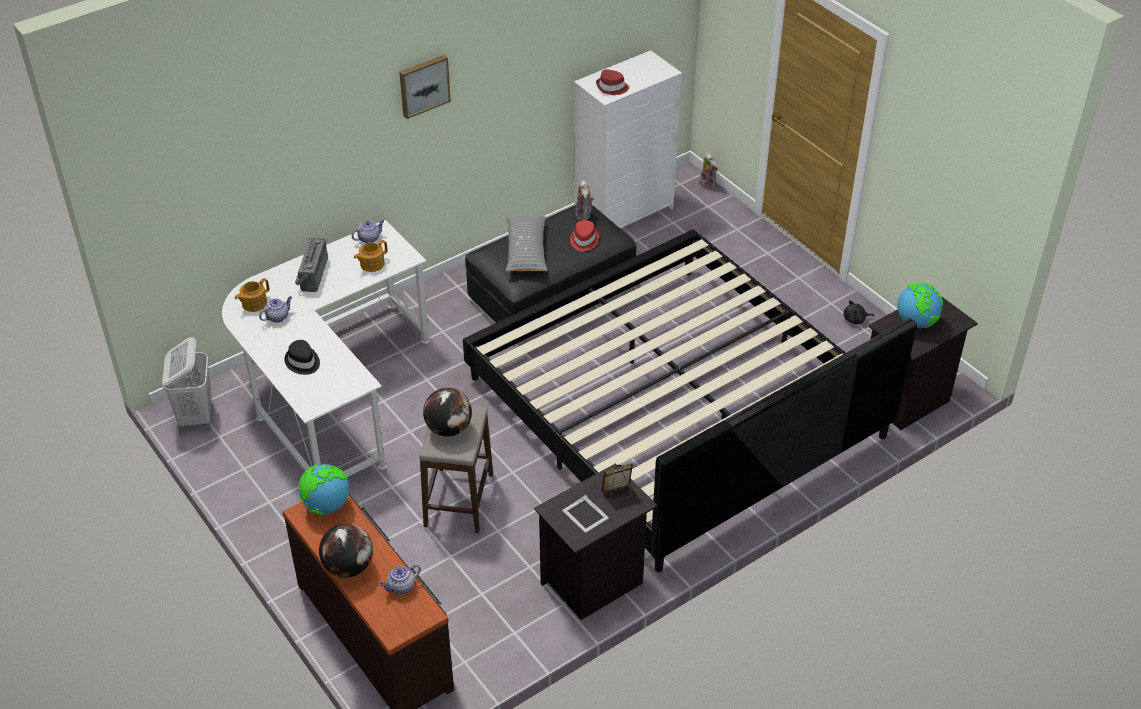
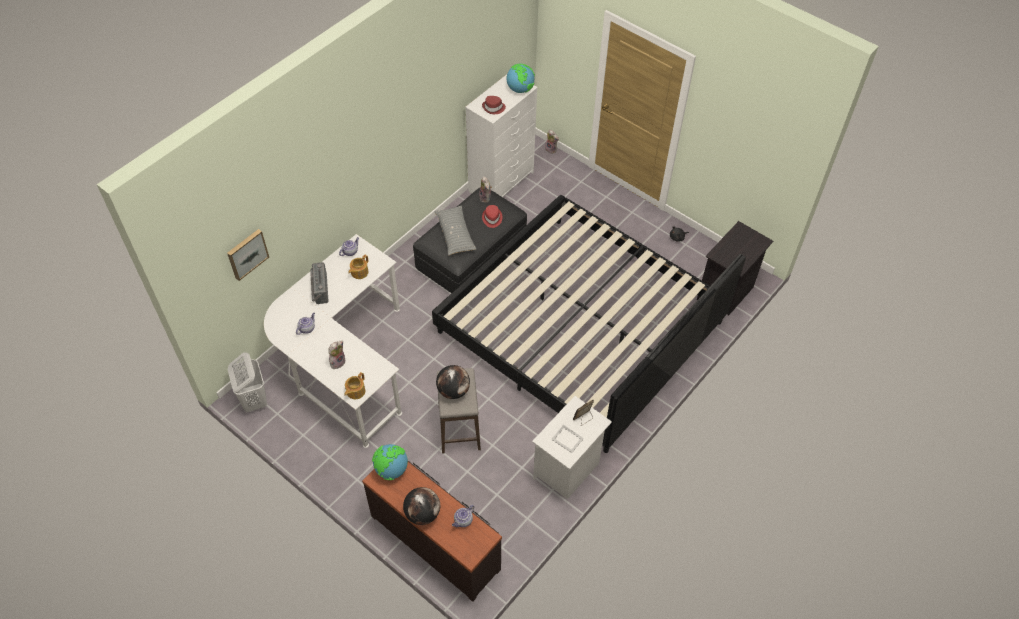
camera: 15 degrees left, 10 degrees up
teapot [235,278,269,312] -> teapot moved to [344,372,365,399]
black hat [284,340,320,375] -> plush toy [328,340,346,369]
picture [399,55,451,119] -> picture moved to [227,229,269,281]
black nightstand [534,463,658,620] -> white nightstand [532,396,612,499]
globe [897,283,943,328] -> globe moved to [507,64,535,93]

